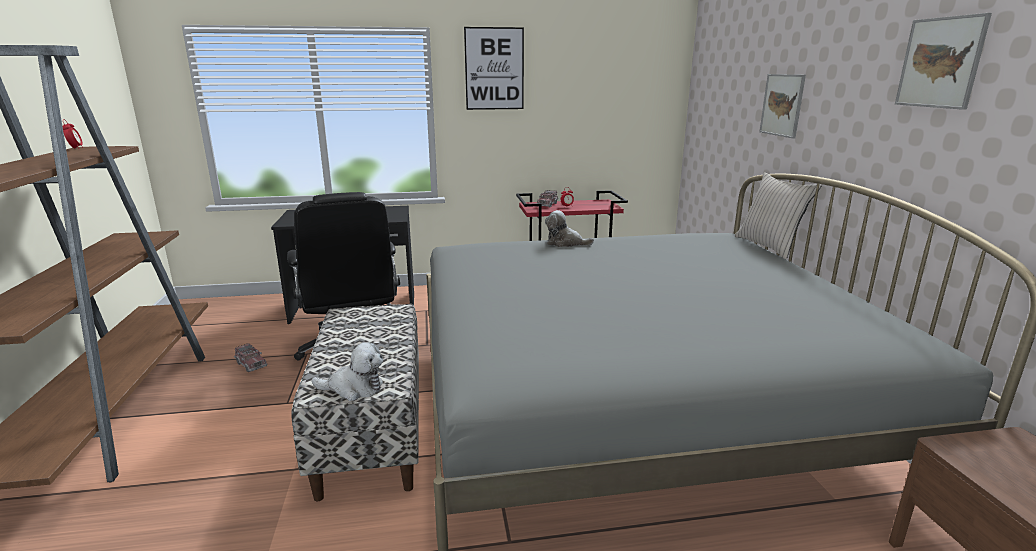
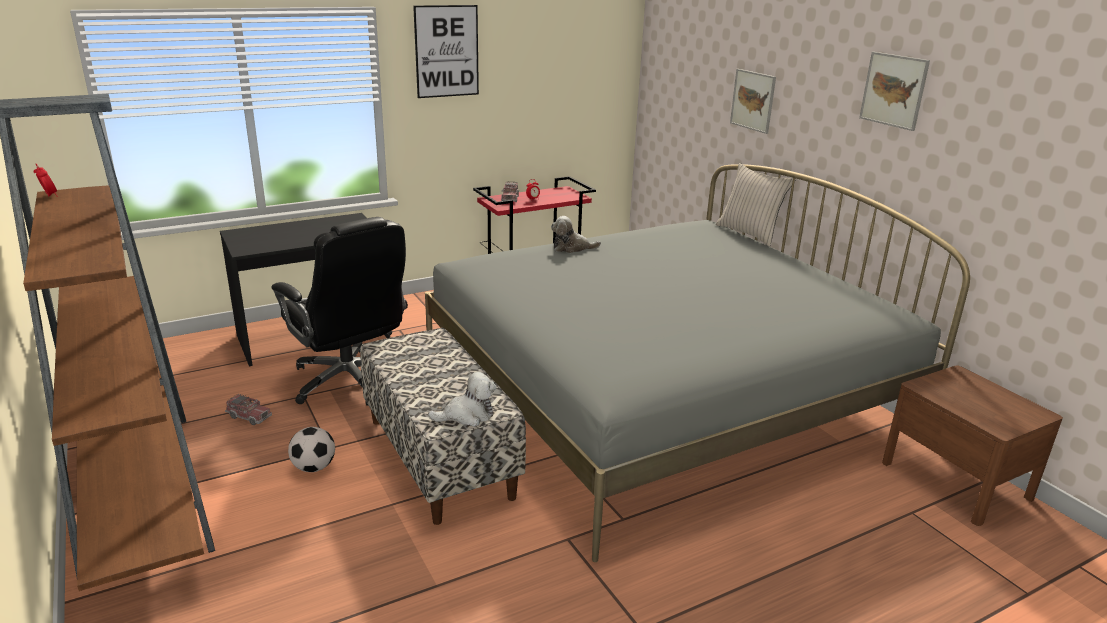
camera: 20 degrees left, 5 degrees up
none -> football [288,427,335,472]

